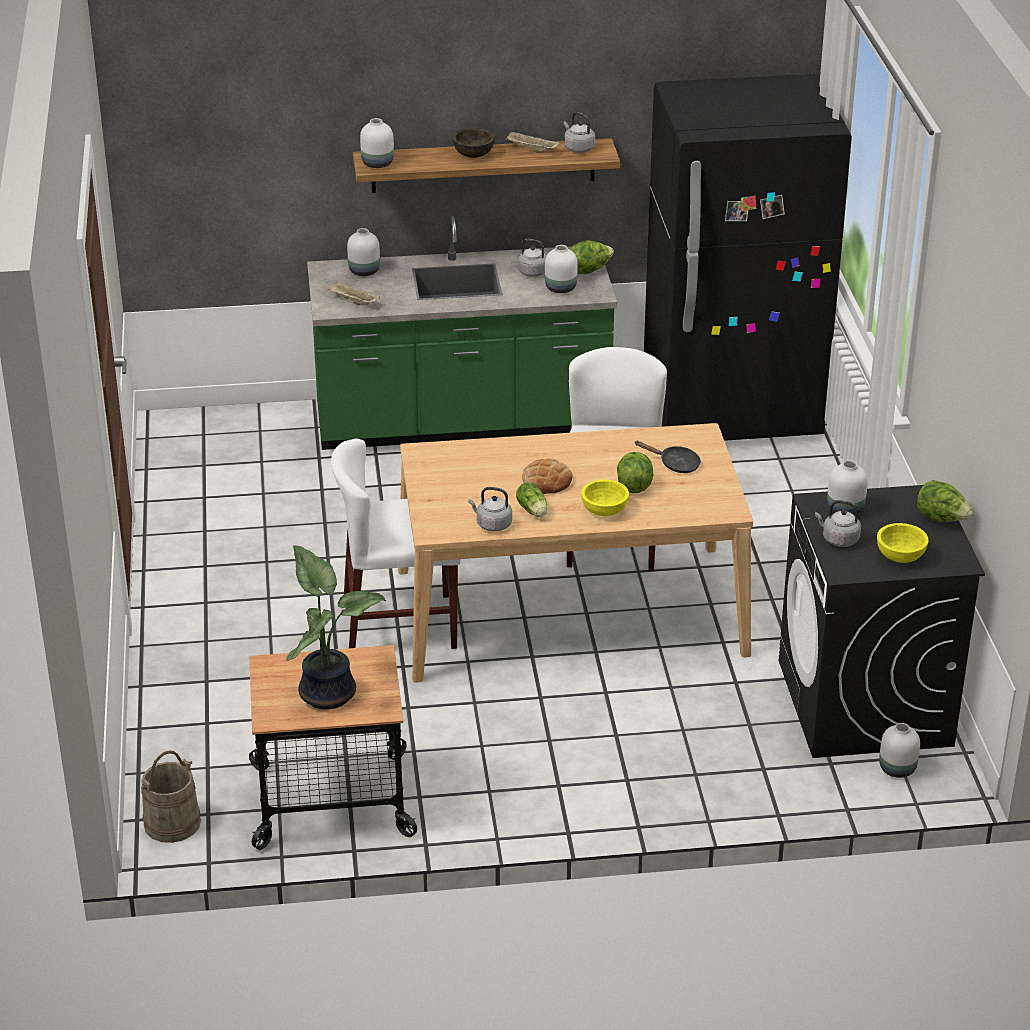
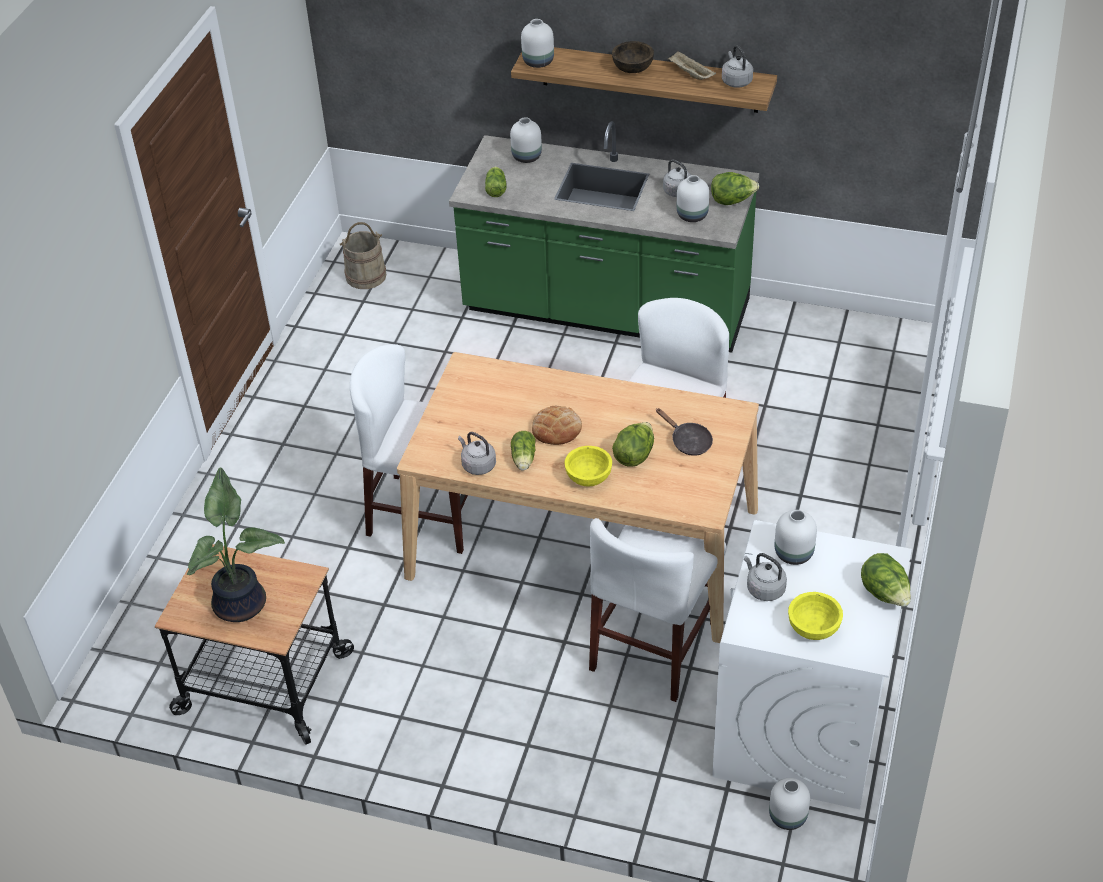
camera: 25 degrees right, 10 degrees up
beige bucket [141,750,201,843] -> beige bucket moved to [340,222,387,289]
beige tray [328,281,380,305] -> lettuce [485,167,507,197]
black fridge [644,74,852,441] -> none
black washing machine [778,485,985,758] -> white washing machine [712,520,912,809]
none -> white chair [589,518,726,702]

